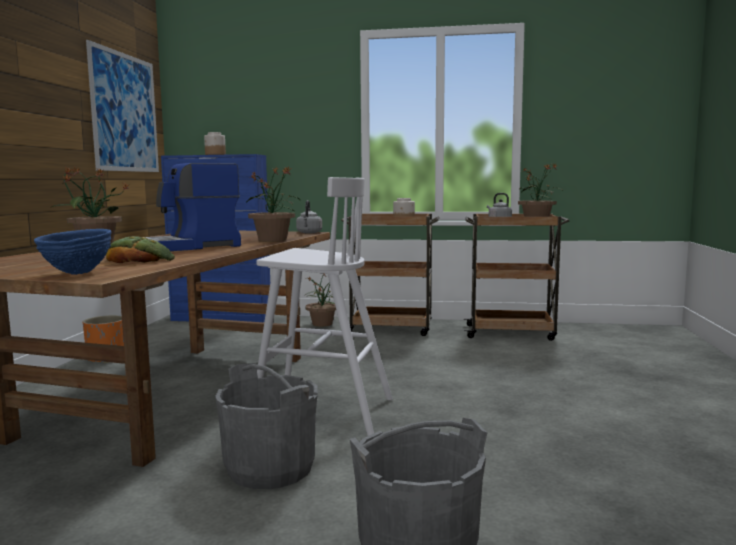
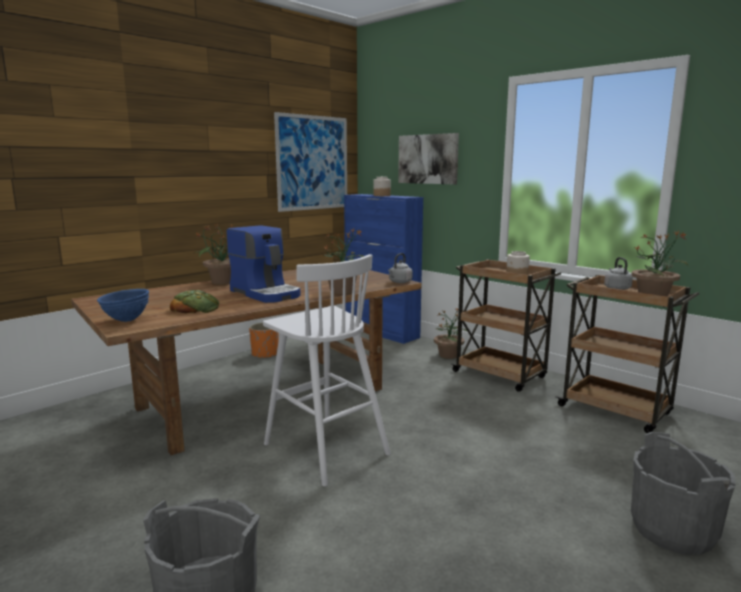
camera: 35 degrees right, 5 degrees up
coffee machine [145,163,241,251] -> coffee machine turned 135 degrees counterclockwise [226,225,300,303]
grey bucket [215,363,318,489] -> grey bucket moved to [631,432,735,555]
none -> picture [398,133,459,184]

